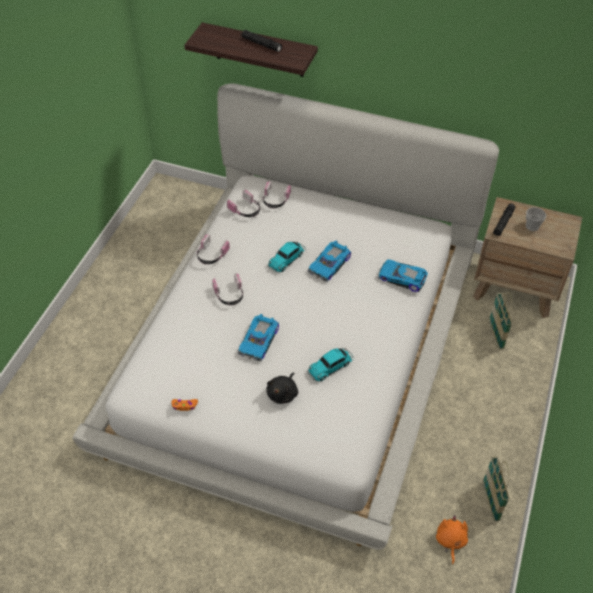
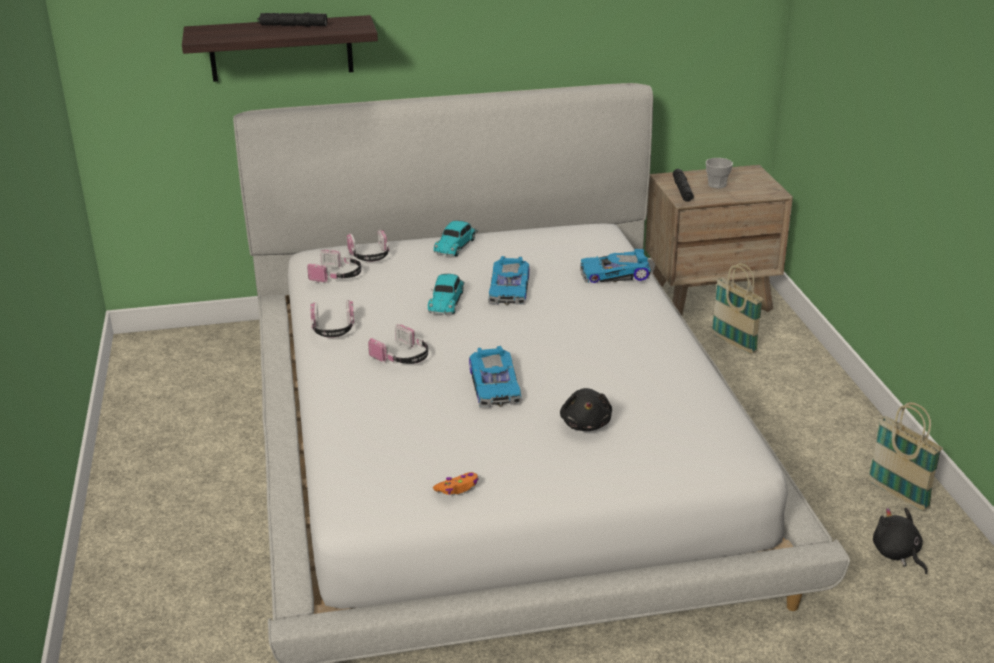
camera: 30 degrees left, 20 degrees down
toy car [307,348,354,381] -> toy car moved to [433,221,478,257]
orange plush toy [436,515,468,565] -> black plush toy [873,507,927,574]

